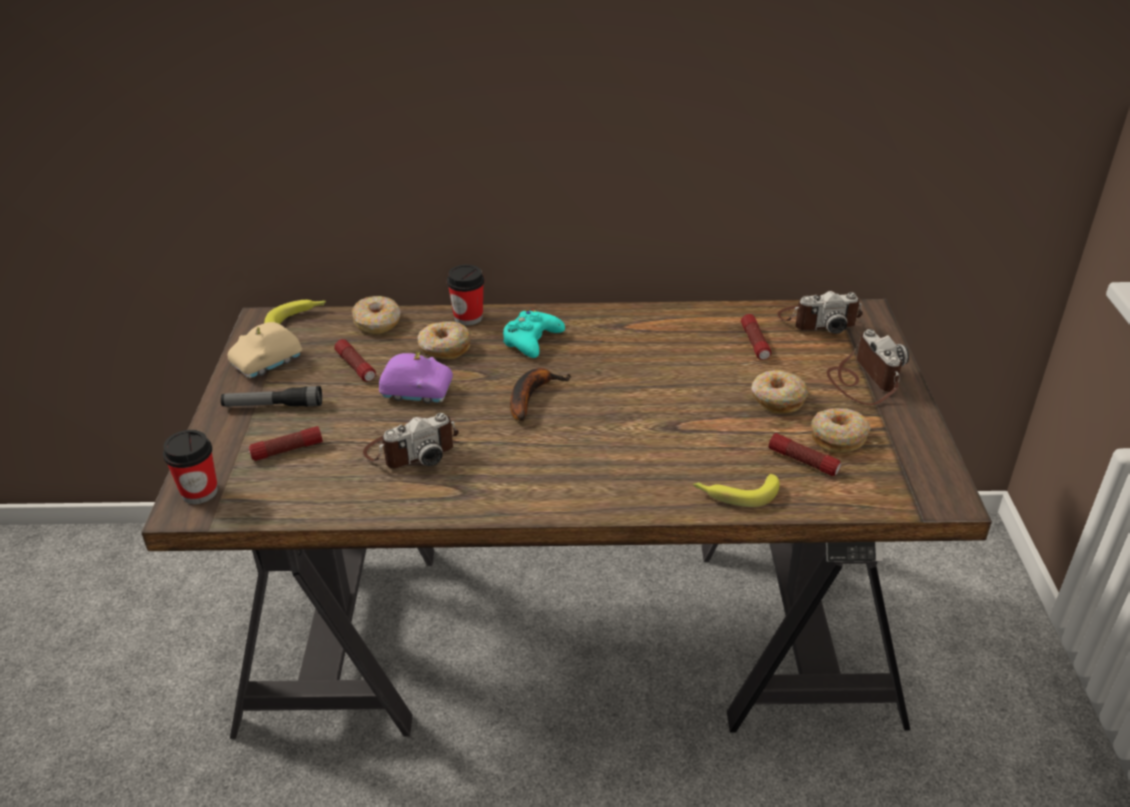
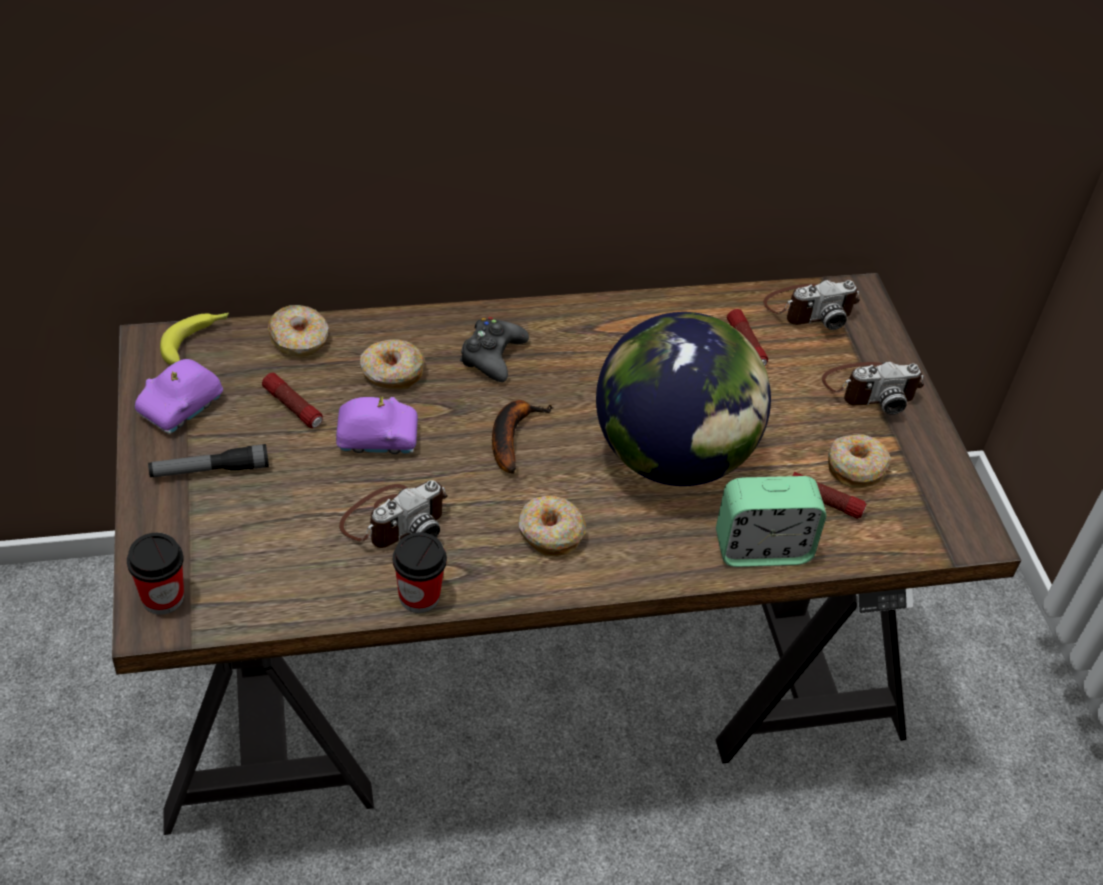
camera: 15 degrees left, 10 degrees up
beige toy car [228,322,302,378] -> purple toy car [135,359,223,434]
flashlight [249,426,323,461] -> none
cup [447,265,484,326] -> cup moved to [393,532,447,613]
turquoise game controller [503,309,565,358] -> black game controller [460,317,529,382]
banana [693,474,780,507] -> alarm clock [716,476,827,567]
donut [751,370,808,414] -> donut moved to [518,496,586,556]
camera [827,329,909,405] -> camera turned 105 degrees clockwise [822,362,924,415]
none -> globe [596,312,771,486]

